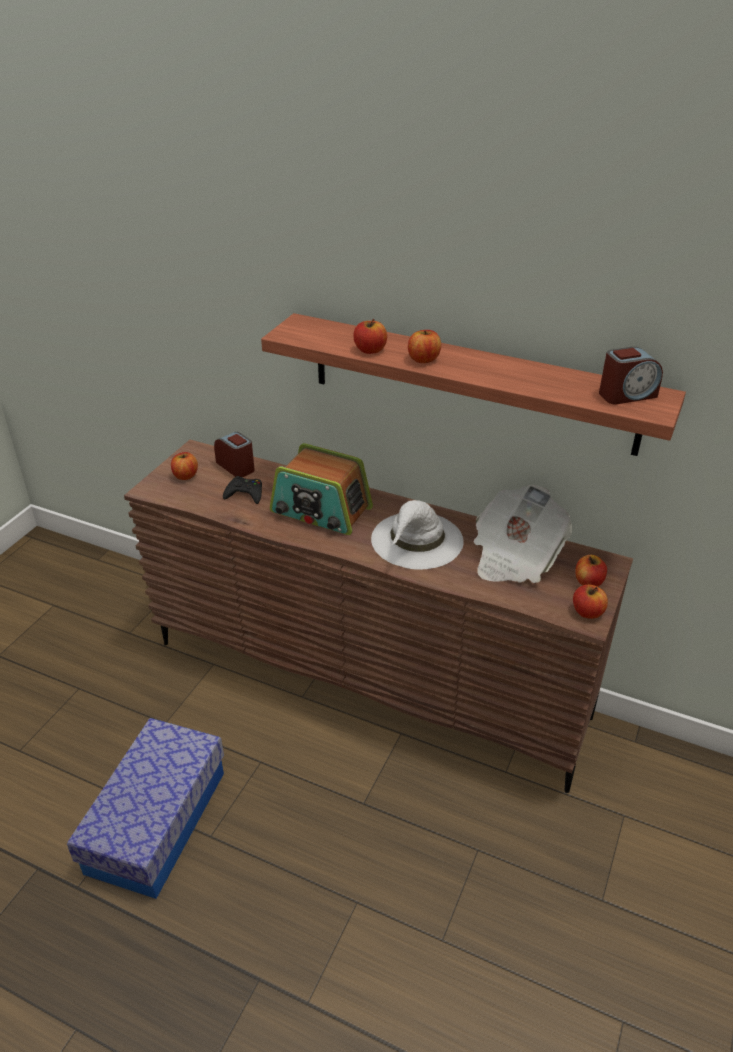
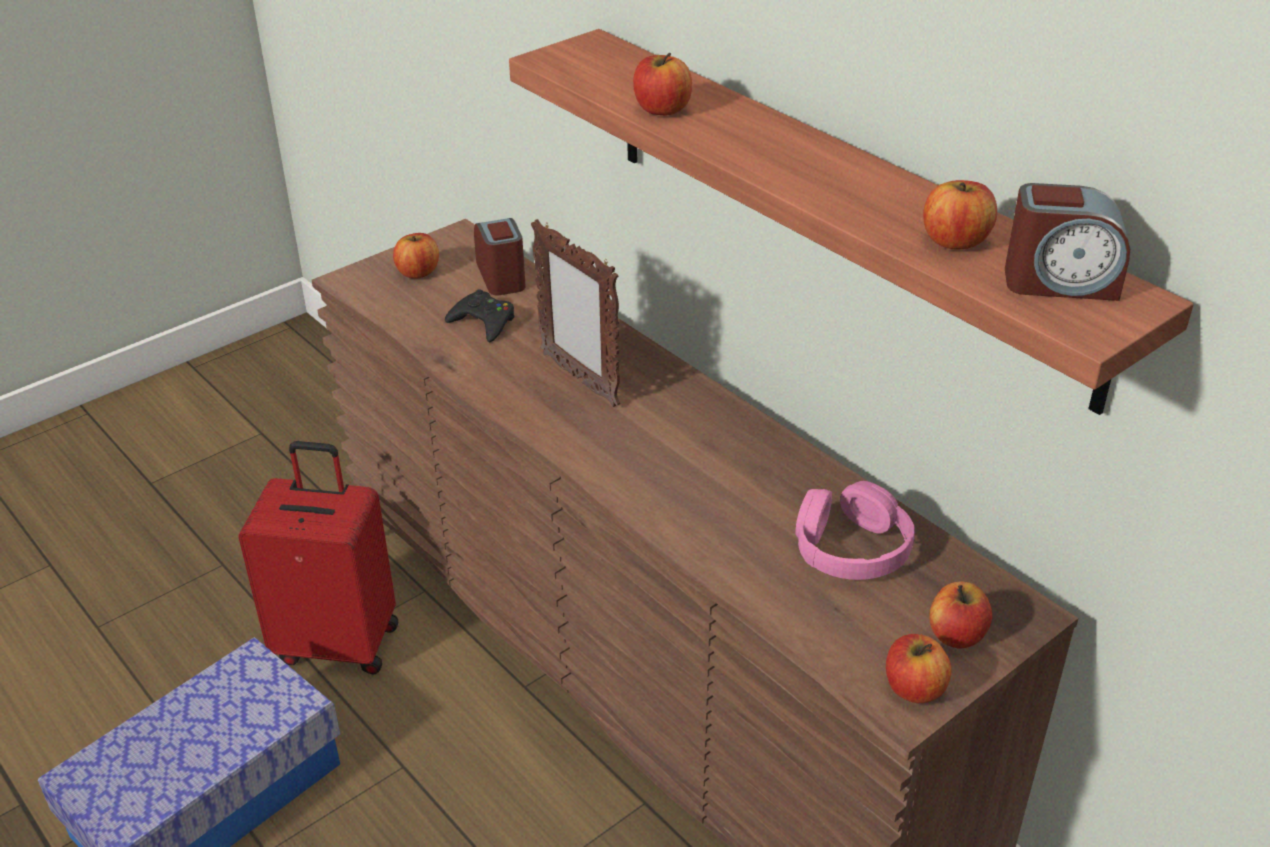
camera: 25 degrees right, 0 degrees up
radio [270,443,373,535] -> picture frame [531,219,620,407]
white hat [371,500,464,570] -> none
apple [408,330,441,363] -> apple moved to [923,180,997,249]
newspaper [474,485,572,583] -> pink headphones [795,481,915,580]
none -> red suitcase [238,441,398,674]

